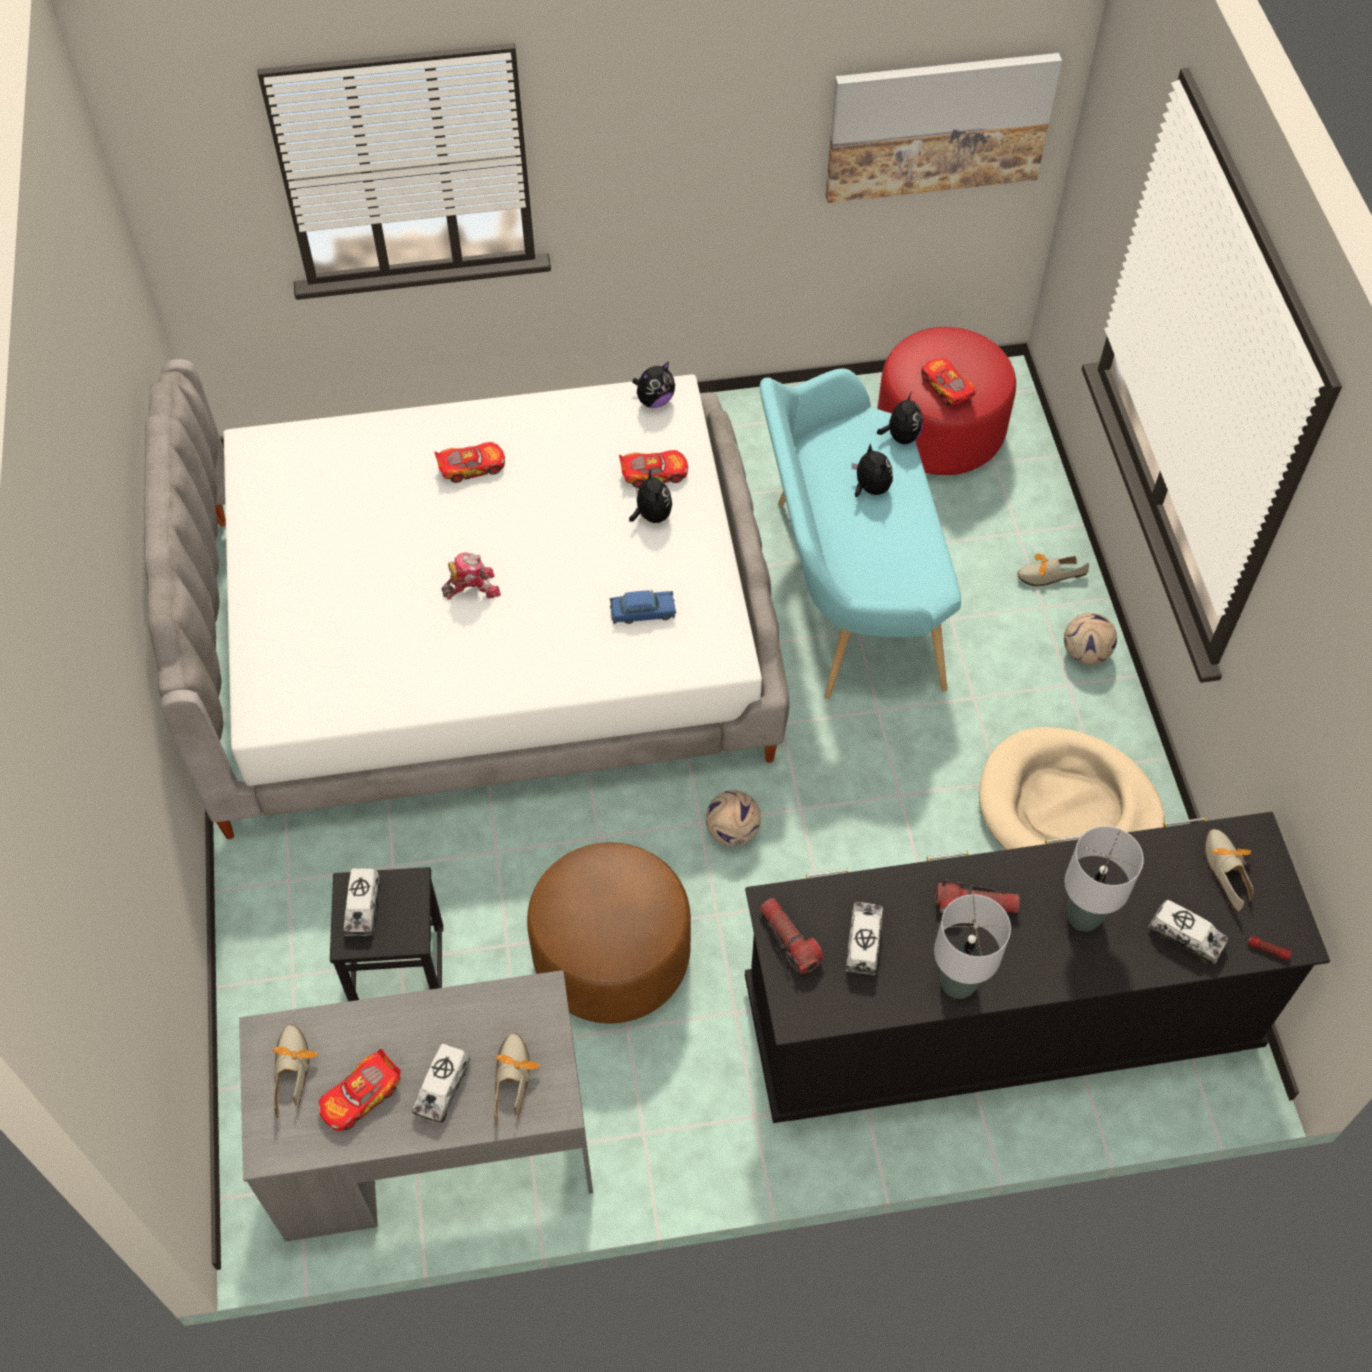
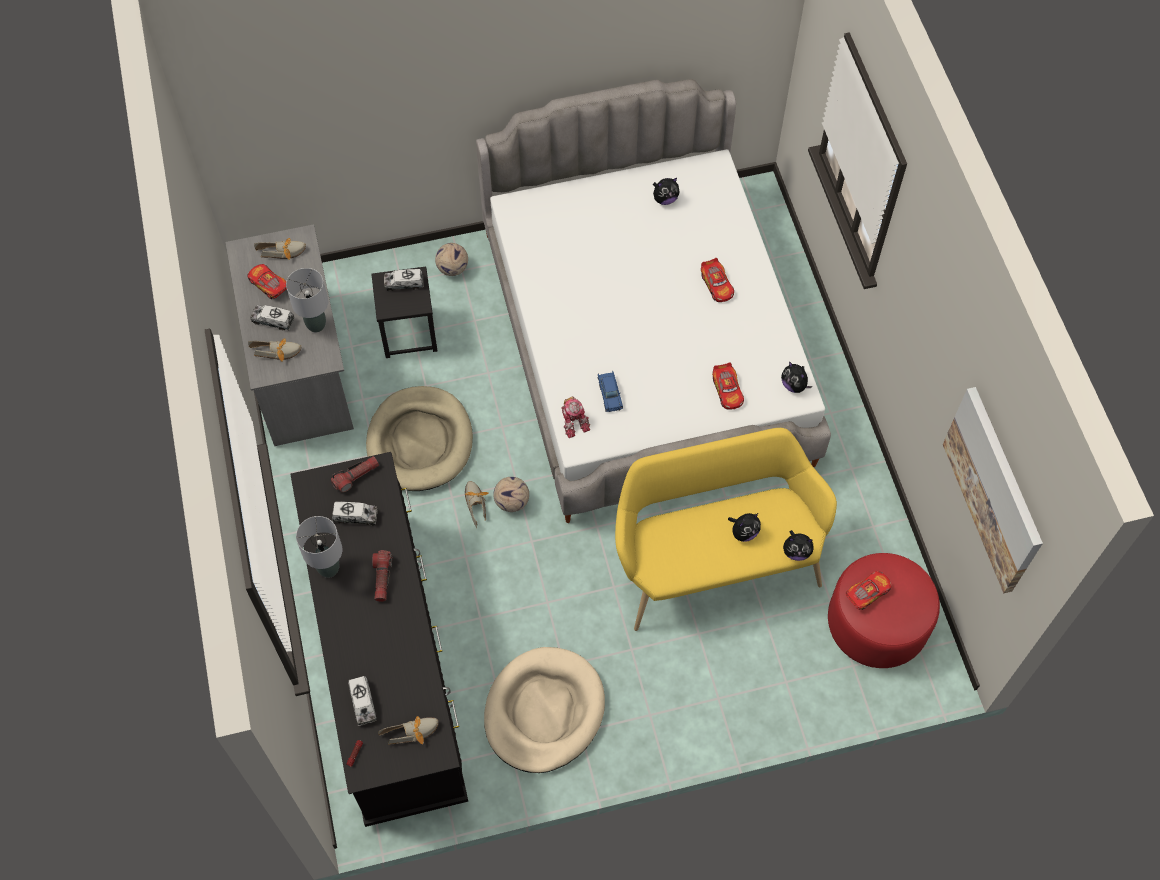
camera: 85 degrees right, 5 degrees up
toy robot [442,552,501,600] -> toy robot moved to [561,396,590,438]
brown ottoman [527,842,691,1023] -> beige dog bed [366,386,473,491]
plush toy [629,470,672,523] -> plush toy moved to [653,178,680,205]
turquoise bench [760,369,961,699] -> yellow bench [615,428,837,631]
shoe [1017,554,1089,586] -> shoe moved to [465,481,489,528]
football [1064,613,1117,665] -> football moved to [435,243,468,276]
grey table lamp [1064,826,1144,931] -> grey table lamp moved to [286,268,328,332]
toy truck [1148,900,1228,964] -> toy truck turned 45 degrees counterclockwise [348,676,377,726]

